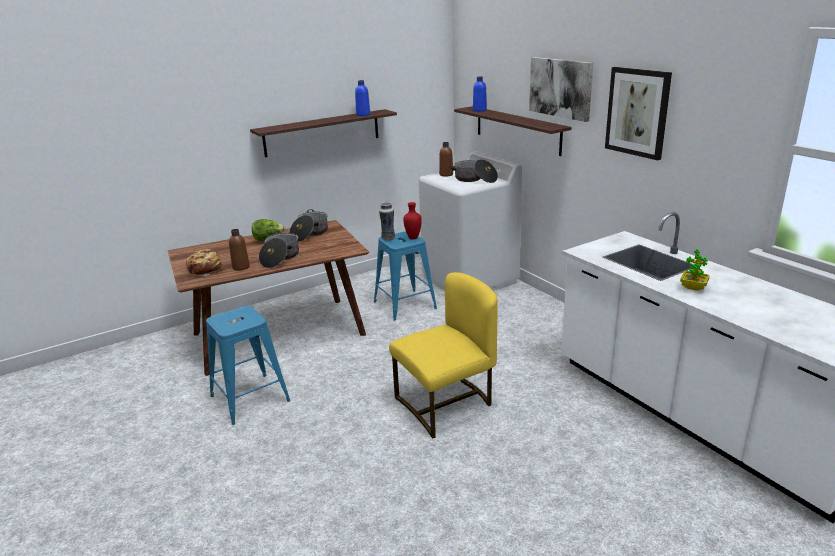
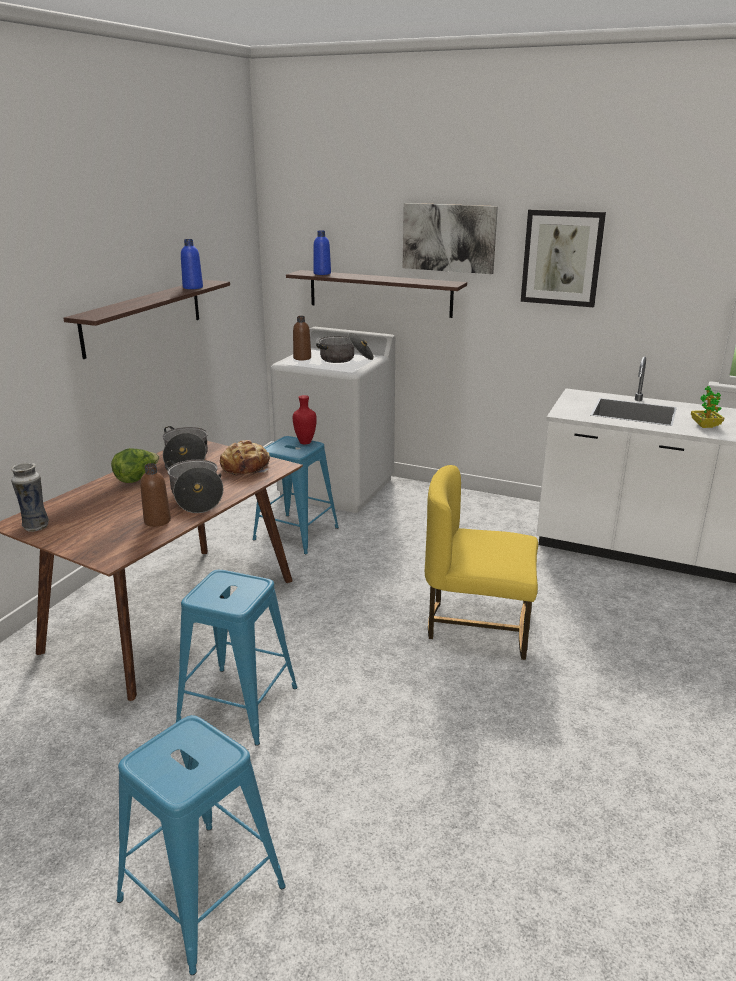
camera: 35 degrees left, 0 degrees up
bread [186,249,222,276] -> bread moved to [220,440,270,476]
vase [379,202,395,241] -> vase moved to [11,463,49,532]
yellow chair [389,272,498,438] -> yellow chair turned 105 degrees counterclockwise [425,465,538,660]
none -> blue stool [116,715,286,975]

